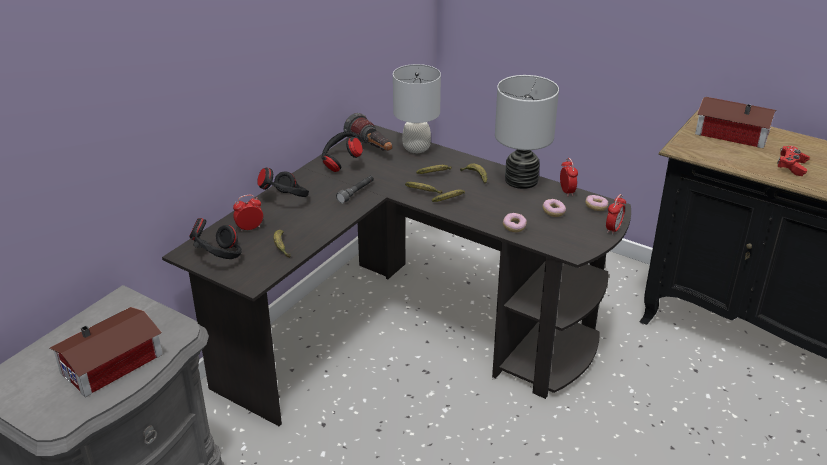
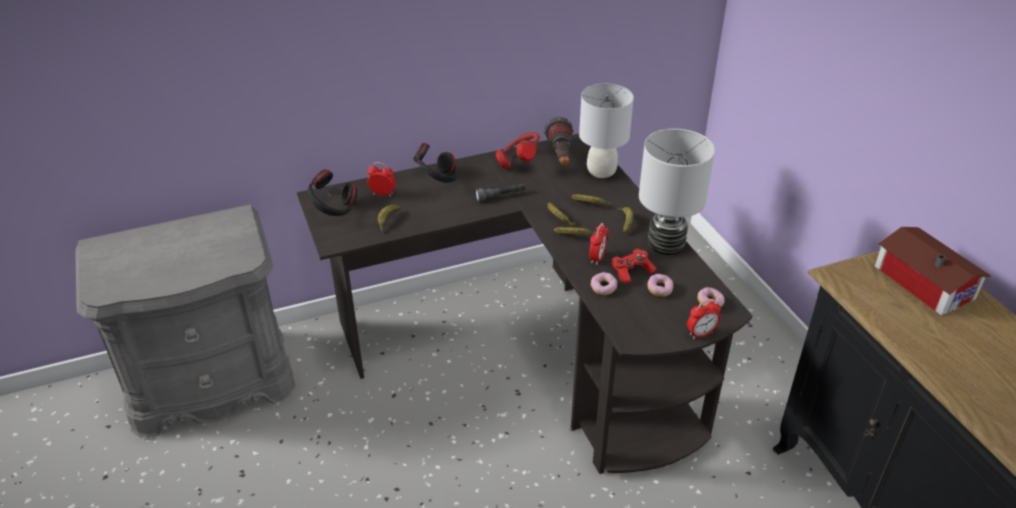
camera: 35 degrees right, 5 degrees up
toy house [49,307,163,397] -> none
black headphones [321,131,363,172] -> red headphones [496,132,540,169]
alarm clock [560,158,578,196] -> alarm clock moved to [589,223,609,265]
red game controller [778,146,810,176] -> red game controller moved to [611,249,656,284]

